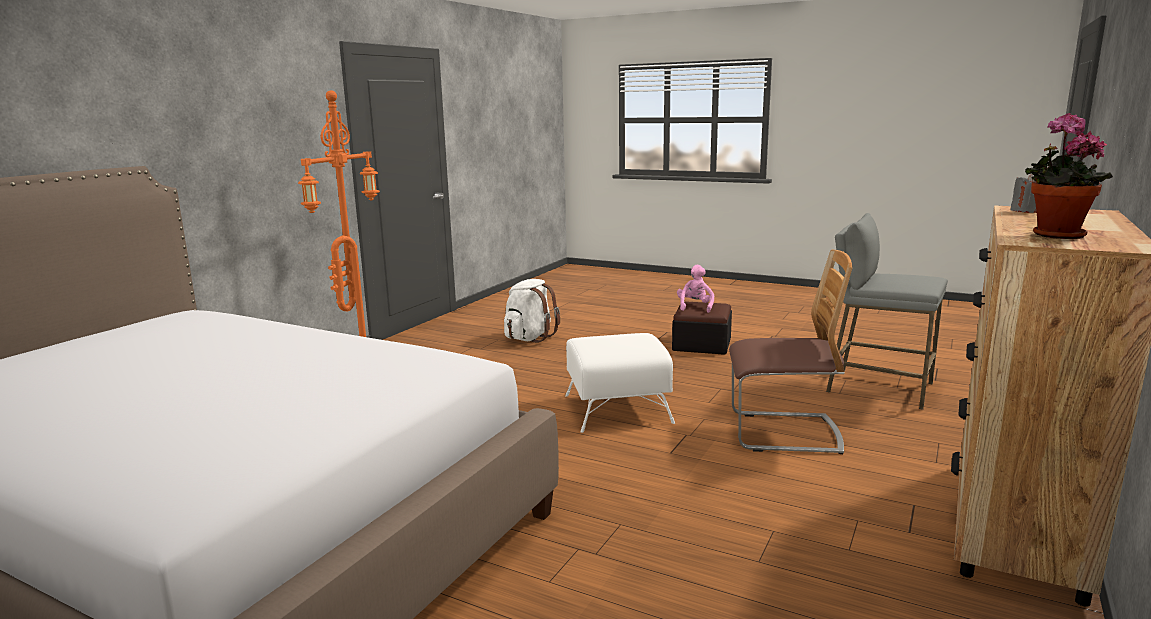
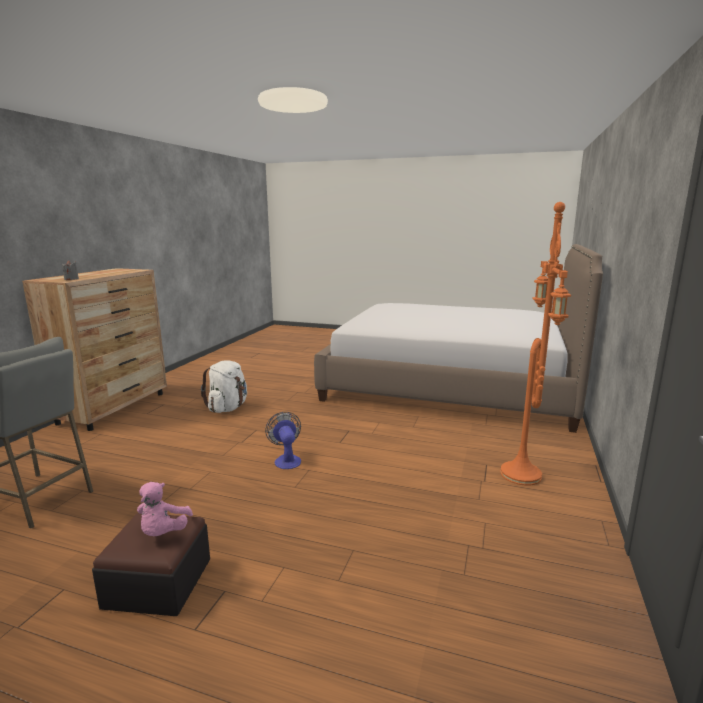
camera: 170 degrees right, 0 degrees up
white backpack [504,279,560,343] -> white backpack moved to [201,360,247,413]
white ottoman [565,333,675,433] -> fan [265,412,301,469]
chair [729,250,852,454] -> none
potted plant [1025,113,1113,239] -> none

